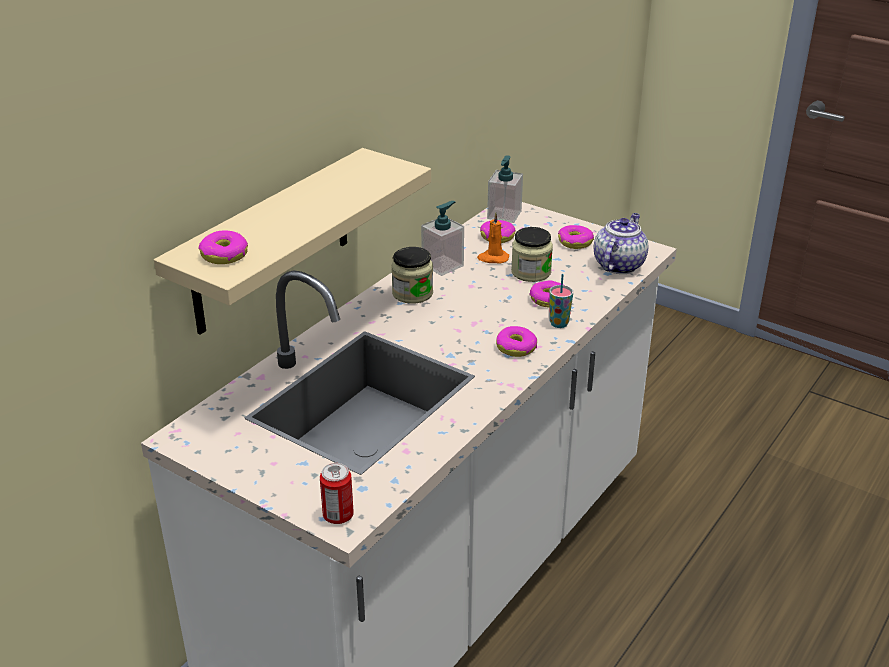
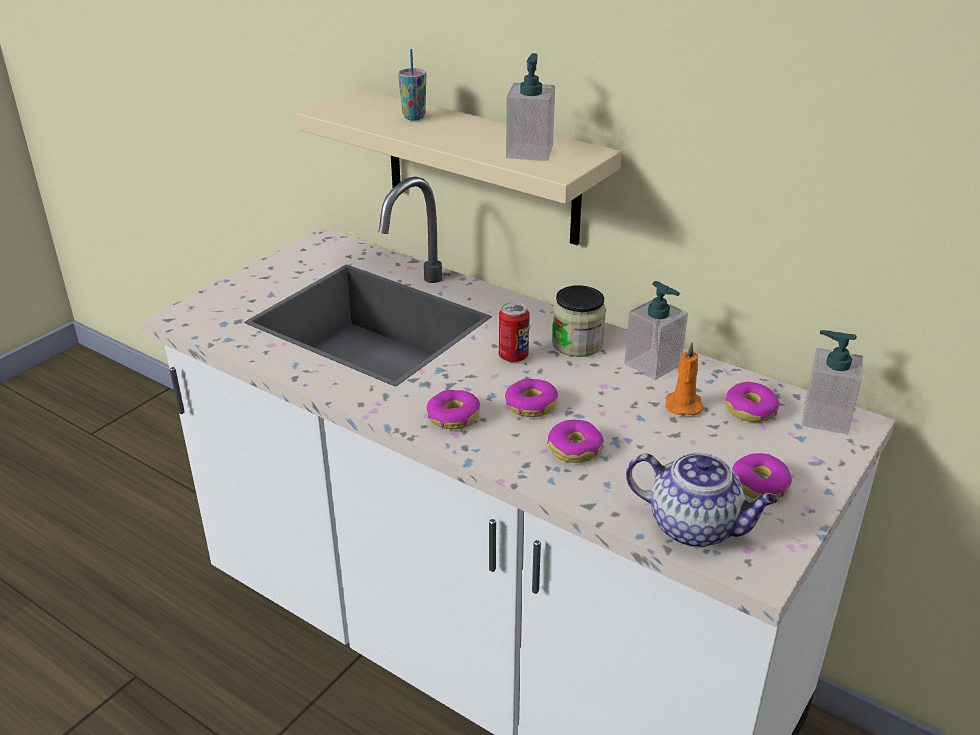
camera: 90 degrees right, 0 degrees up
donut [199,230,248,264] -> donut moved to [505,378,558,417]
can [320,463,354,524] -> can moved to [499,302,530,362]
jar [511,227,553,282] -> none
cup [549,274,573,328] -> cup moved to [398,49,426,120]
none -> soap dispenser [506,53,555,161]

